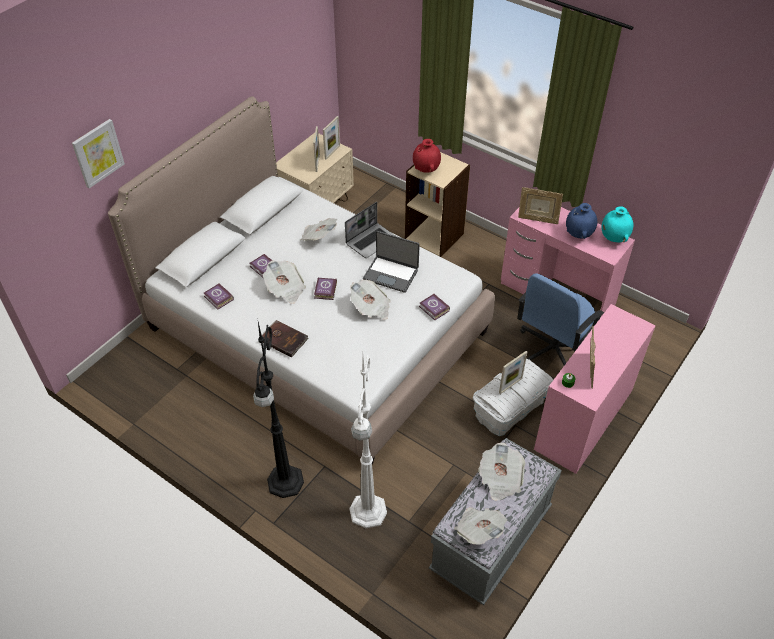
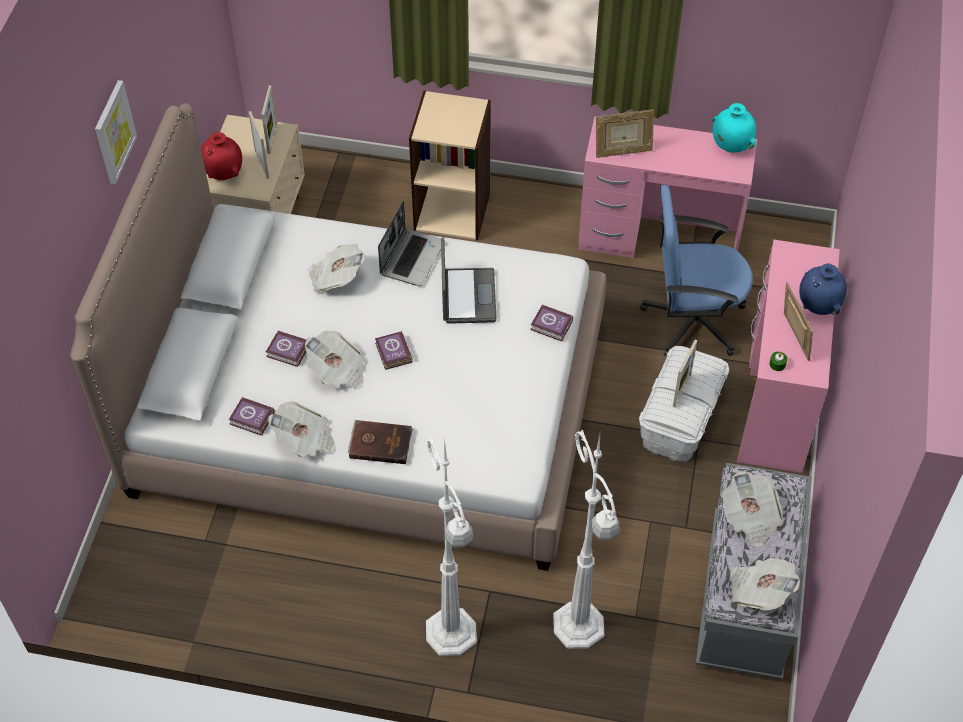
camera: 25 degrees left, 5 degrees up
picture [72,119,125,188] -> picture moved to [95,80,137,184]
black floor lamp [253,322,304,498] -> white floor lamp [426,437,477,656]
newspaper [350,280,391,320] -> newspaper moved to [268,401,336,457]
laptop [363,231,420,293] -> laptop turned 90 degrees counterclockwise [441,237,497,324]
red vase [413,139,441,173] -> red vase moved to [201,132,242,180]
blue office chair [517,273,604,365] -> blue office chair turned 75 degrees clockwise [640,185,753,357]
blue vase [566,203,597,239] -> blue vase moved to [799,264,847,315]

